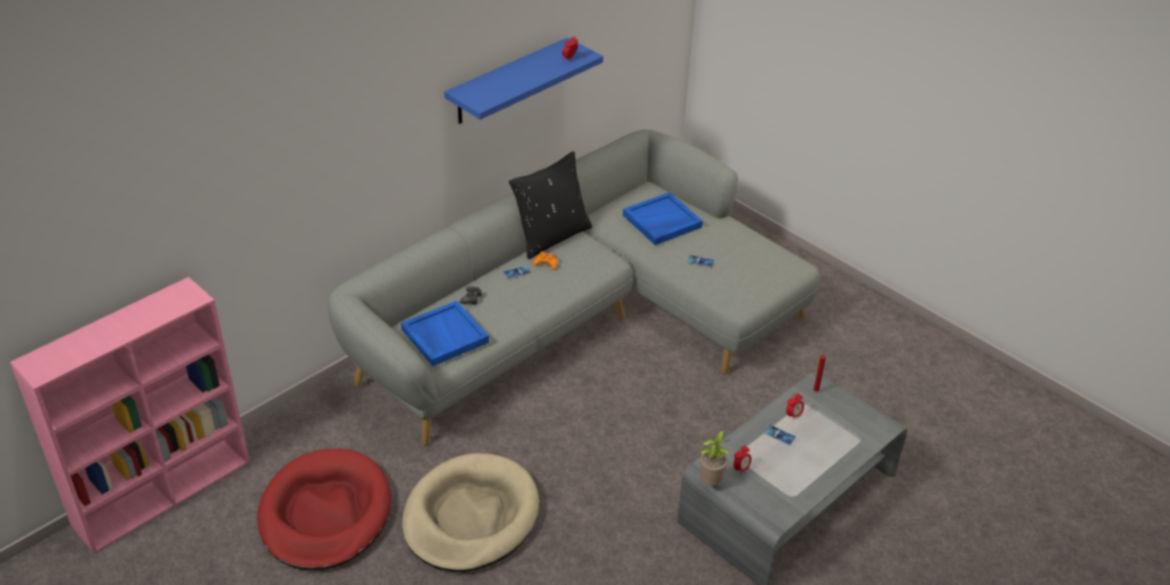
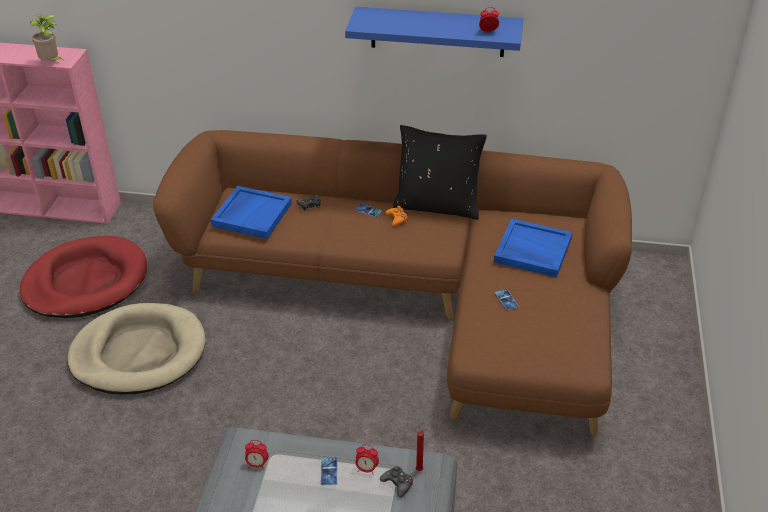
camera: 55 degrees right, 0 degrees up
grey sofa [328,129,820,445] -> brown sofa [153,130,632,436]
potted plant [700,431,729,486] -> potted plant moved to [30,14,62,61]
none -> black game controller [380,466,413,498]

